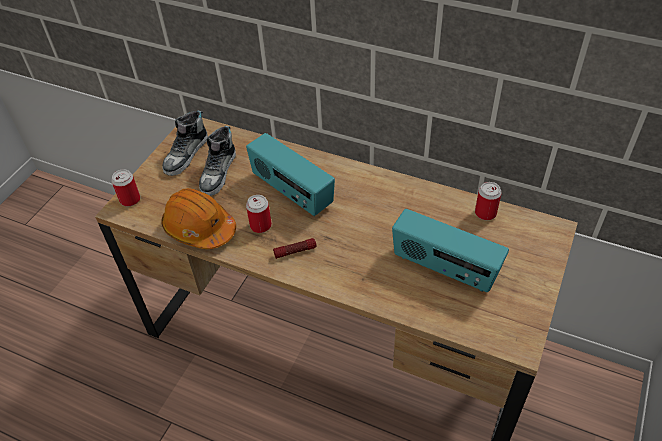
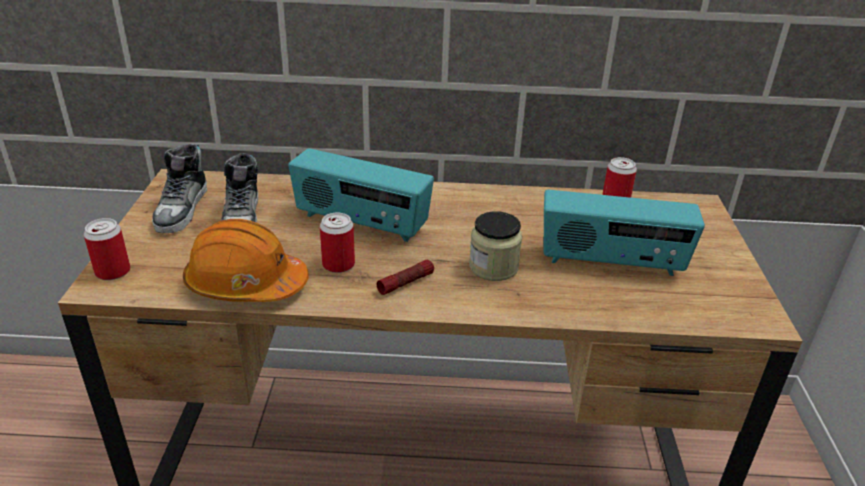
camera: 25 degrees left, 15 degrees down
none -> jar [469,211,522,281]

